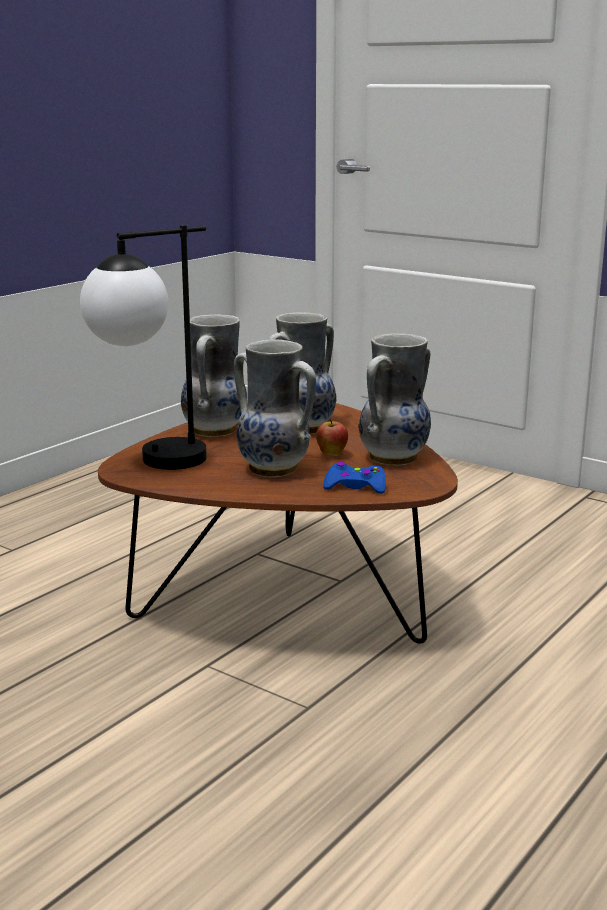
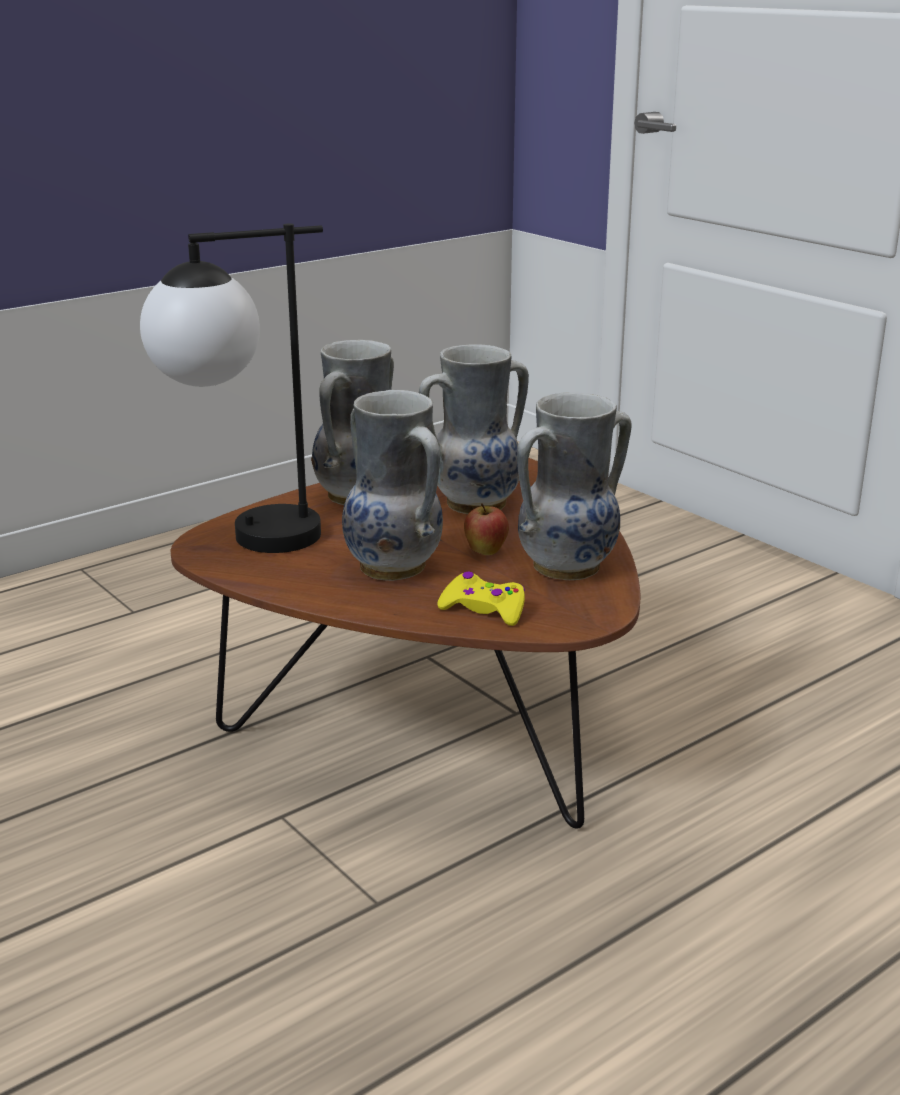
camera: 15 degrees right, 5 degrees up
blue game controller [323,462,386,494] -> yellow game controller [437,571,525,626]

